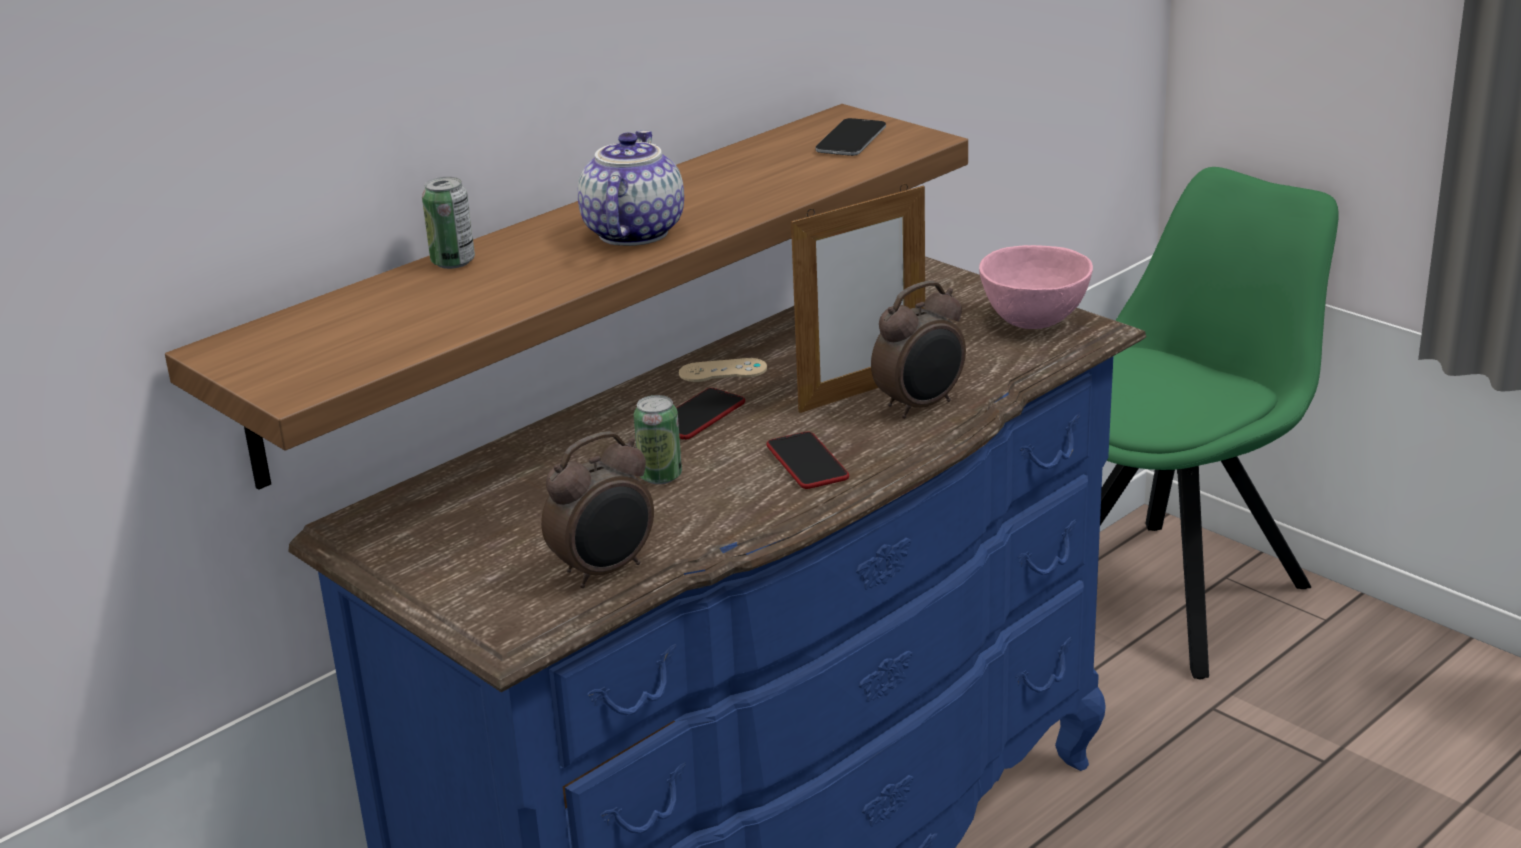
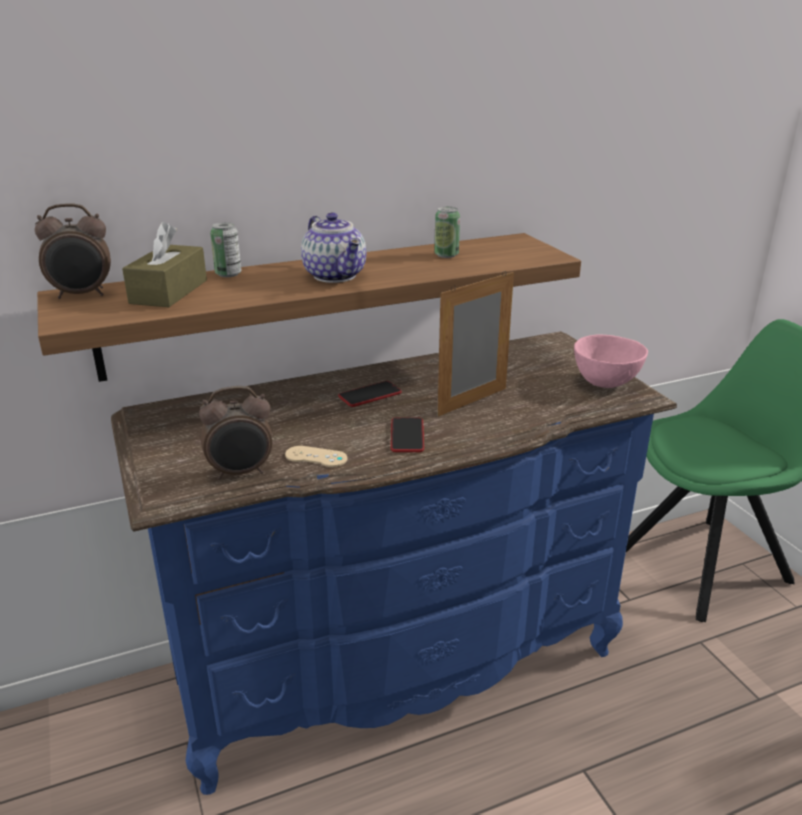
camera: 20 degrees right, 0 degrees up
teapot [577,131,684,246] -> teapot turned 120 degrees clockwise [301,212,366,283]
can [634,395,682,484] -> can moved to [435,207,460,258]
beige game controller [679,358,767,382] -> beige game controller moved to [285,446,347,467]
picture frame [791,184,925,413] -> picture frame turned 150 degrees clockwise [437,271,514,417]
phone [815,118,886,156] -> none
alarm clock [871,281,966,419] -> alarm clock moved to [35,203,111,299]
none -> brown tissue box [122,222,207,307]

